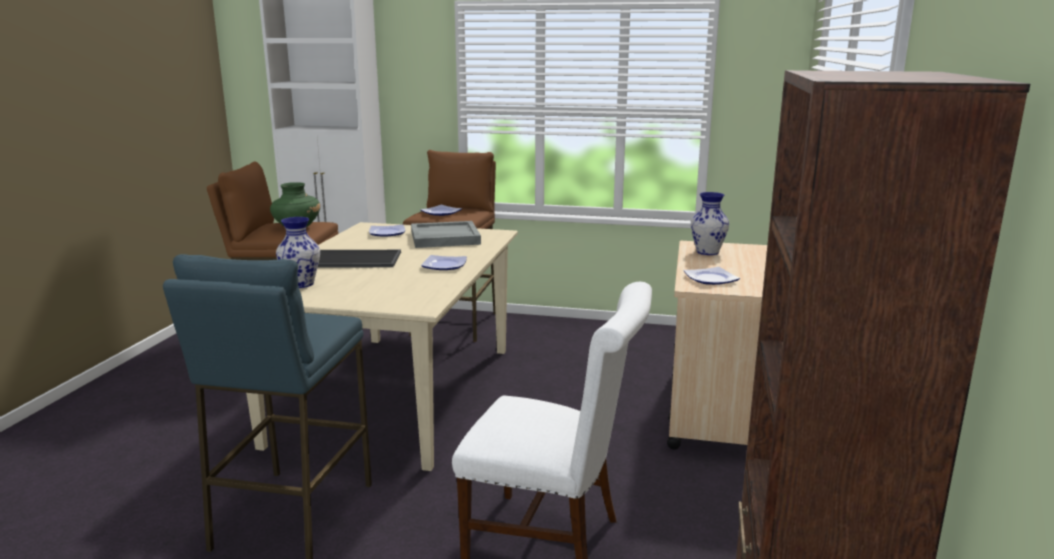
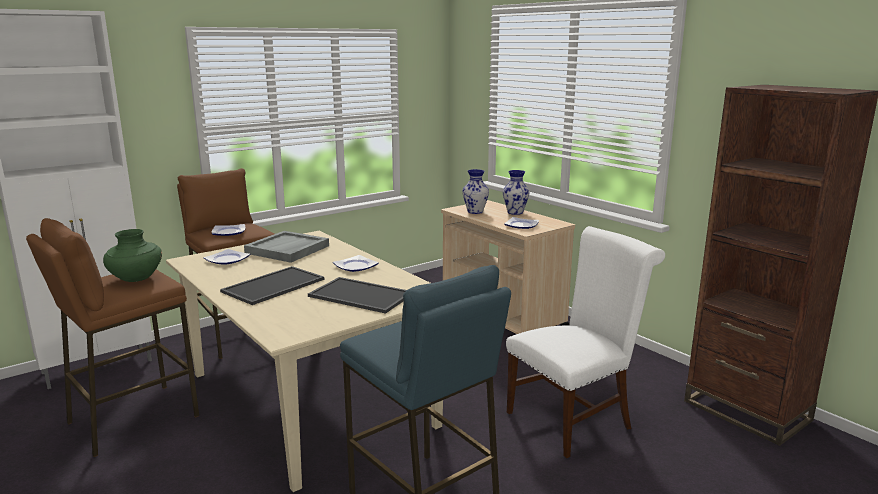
camera: 50 degrees left, 0 degrees up
vase [276,217,320,288] -> vase moved to [503,170,529,215]
none -> tray [308,277,406,314]

